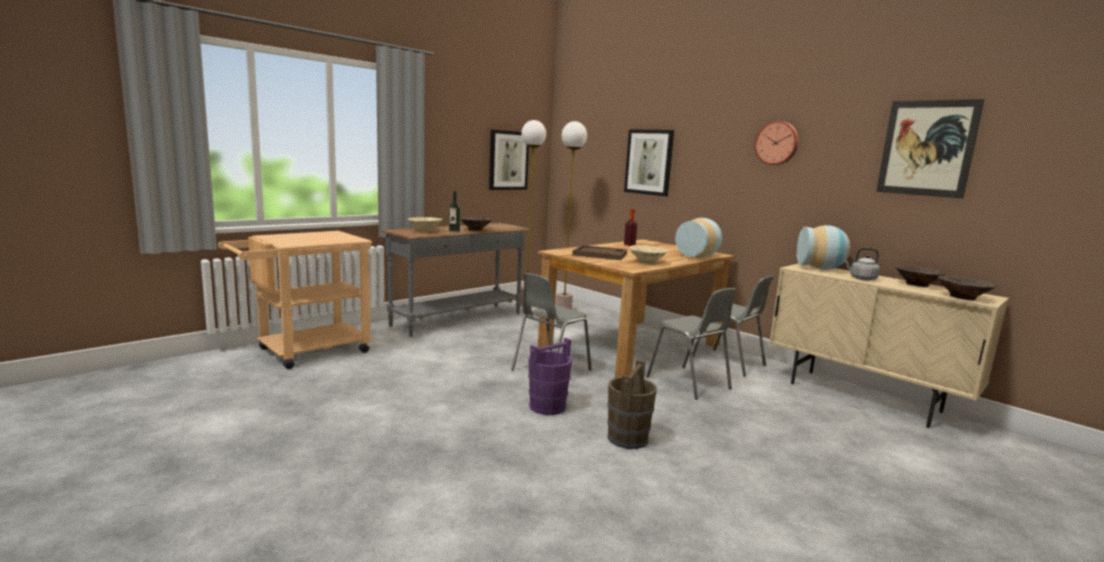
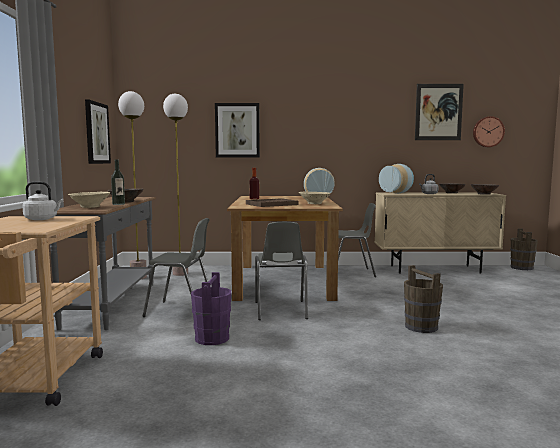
camera: 45 degrees left, 5 degrees down
purple bucket [528,338,572,415] -> purple bucket moved to [191,272,231,345]
grey chair [647,288,737,399] -> grey chair moved to [143,218,210,317]
wall clock [754,121,799,165] -> wall clock moved to [473,116,505,147]
none -> white kettle [22,182,63,220]
none -> brown bucket [510,229,538,270]

